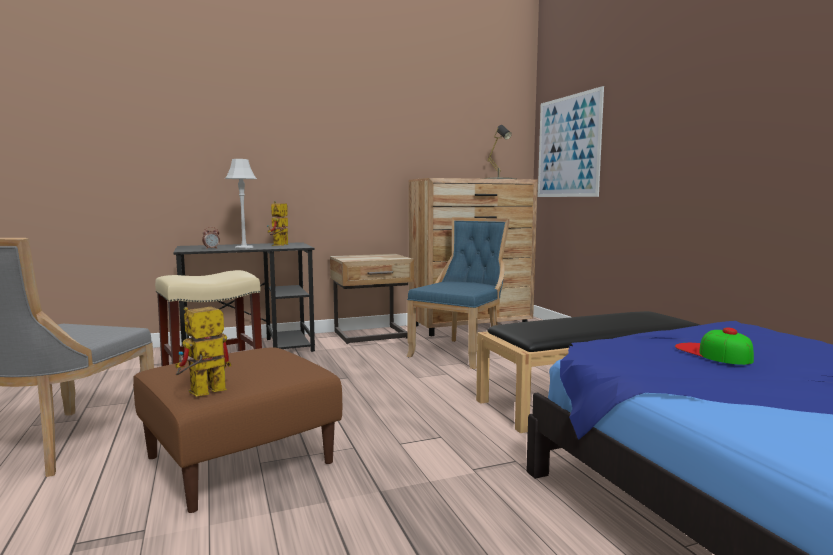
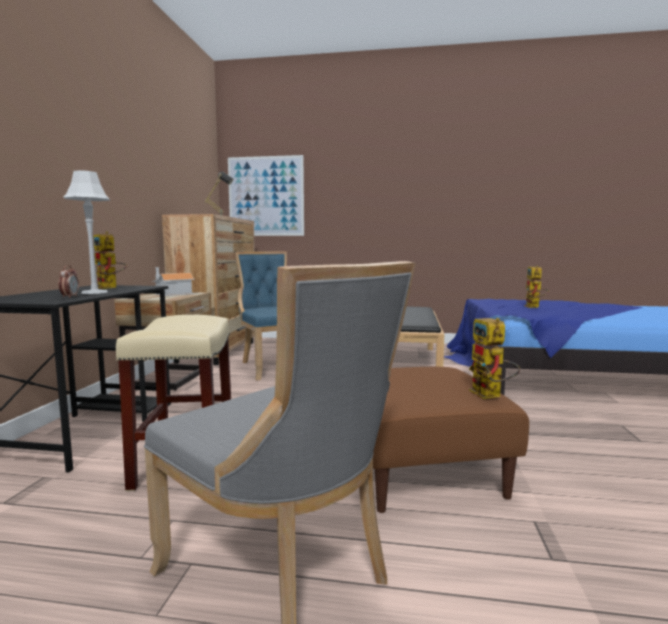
camera: 60 degrees left, 0 degrees up
cap [675,328,754,365] -> toy robot [524,265,549,308]
none -> toy house [152,267,195,296]

